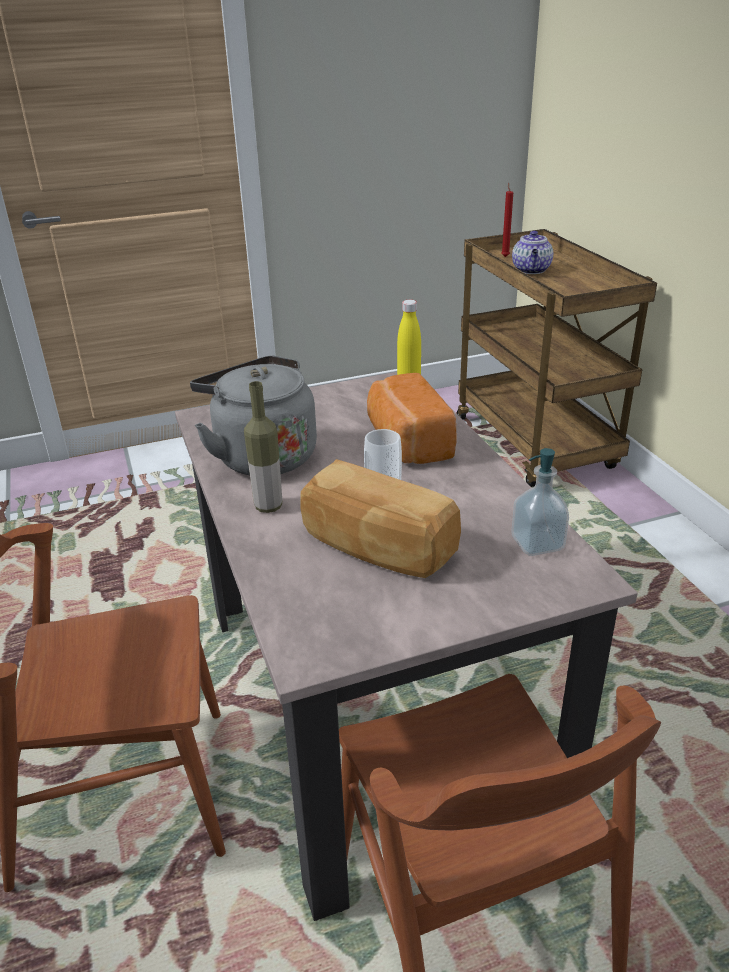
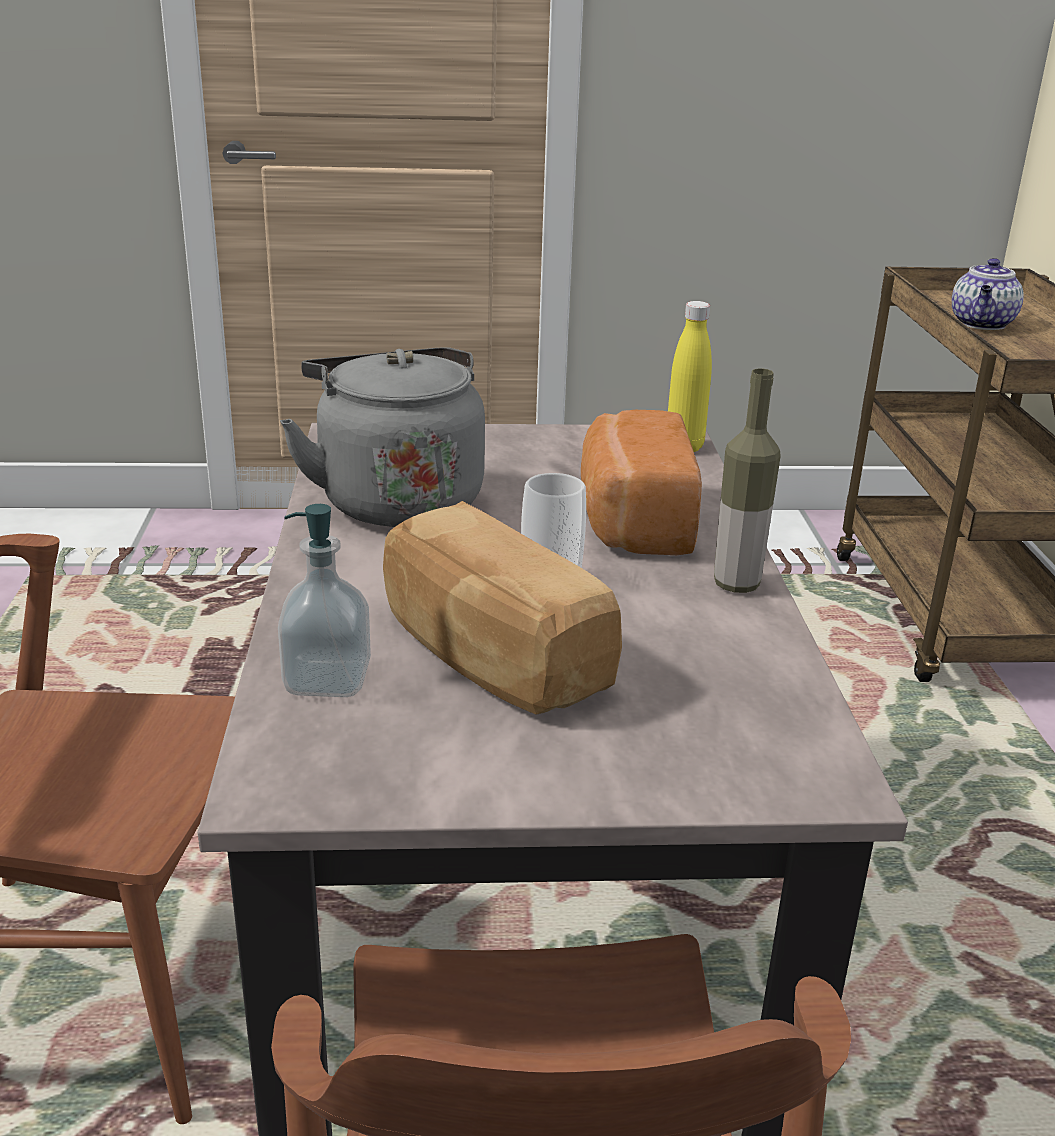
camera: 15 degrees right, 5 degrees down
bottle [244,381,282,513] -> bottle moved to [714,368,781,593]
red candle [501,183,513,257] -> none
soap dispenser [512,448,569,556] -> soap dispenser moved to [278,504,371,697]

